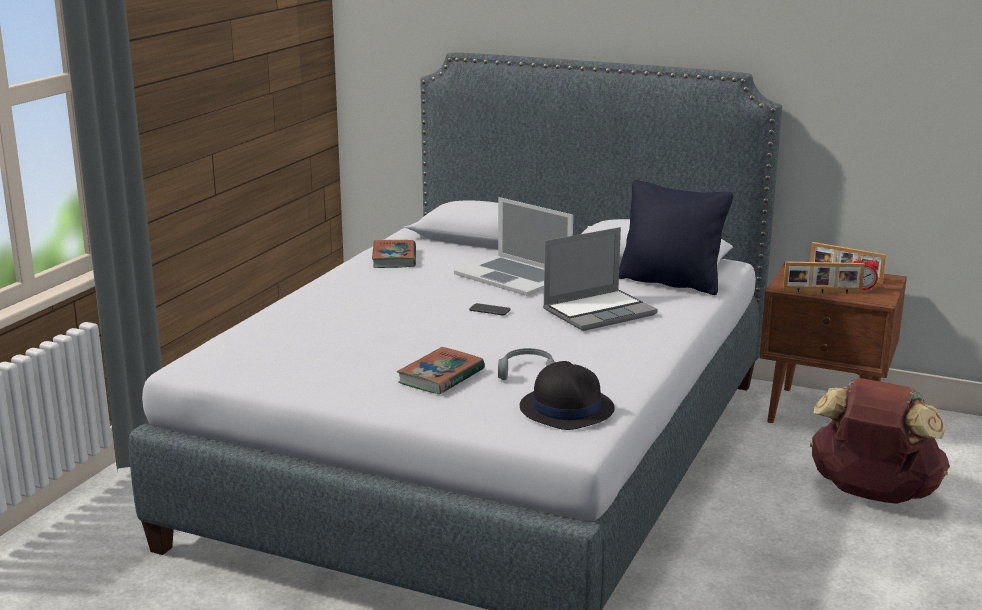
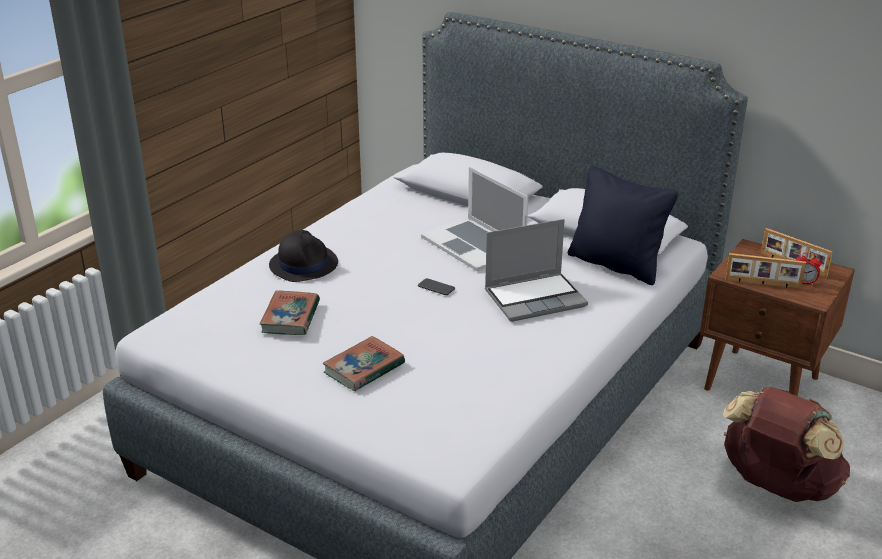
camera: 10 degrees right, 10 degrees up
book [372,240,416,268] -> book moved to [260,290,320,335]
grey headphones [498,348,555,380] -> none
black hat [520,361,615,430] -> black hat moved to [269,230,338,282]

